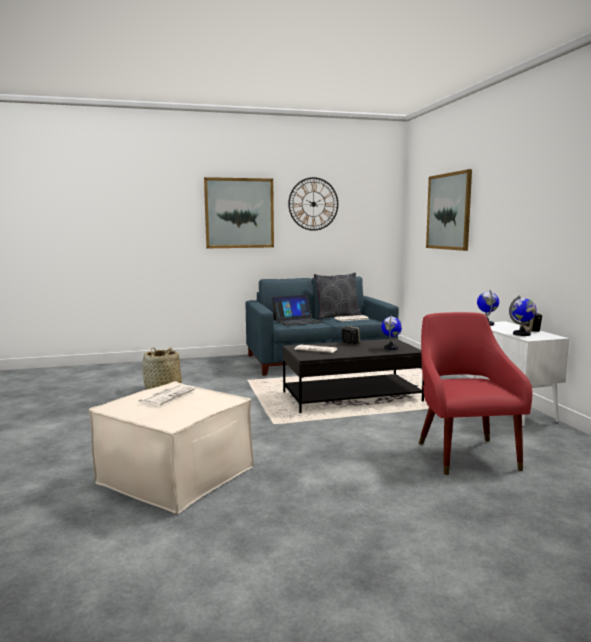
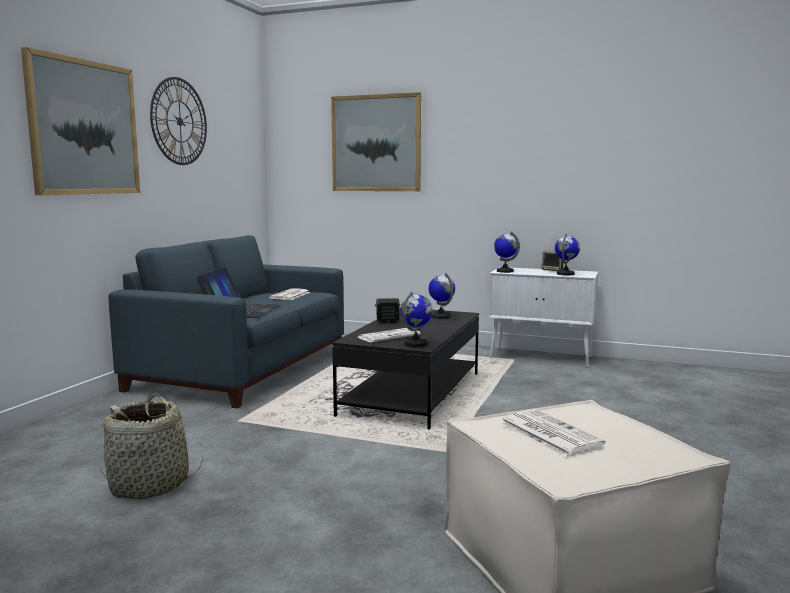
camera: 55 degrees left, 0 degrees up
grey pillow [314,272,362,319] -> none
red armchair [418,312,533,475] -> none
none -> globe [401,291,433,347]

